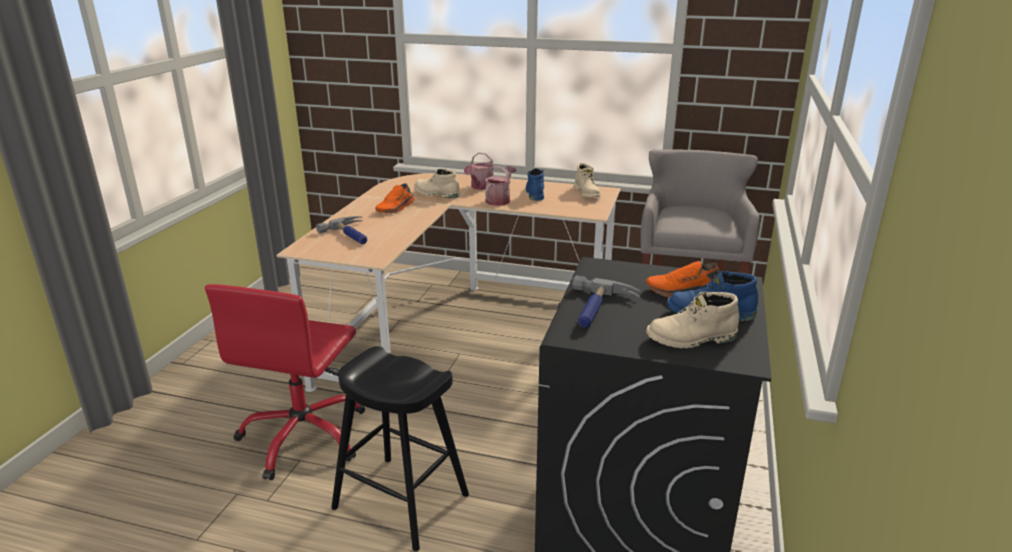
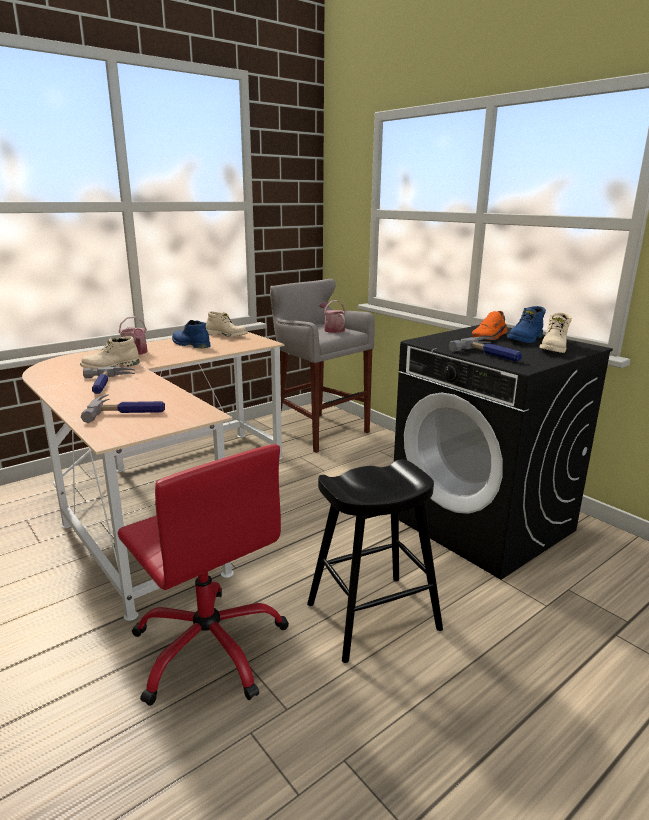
camera: 55 degrees left, 5 degrees down
orange shoe [375,183,415,213] -> hammer [83,367,135,394]
watering can [485,166,517,206] -> watering can moved to [319,300,345,333]

